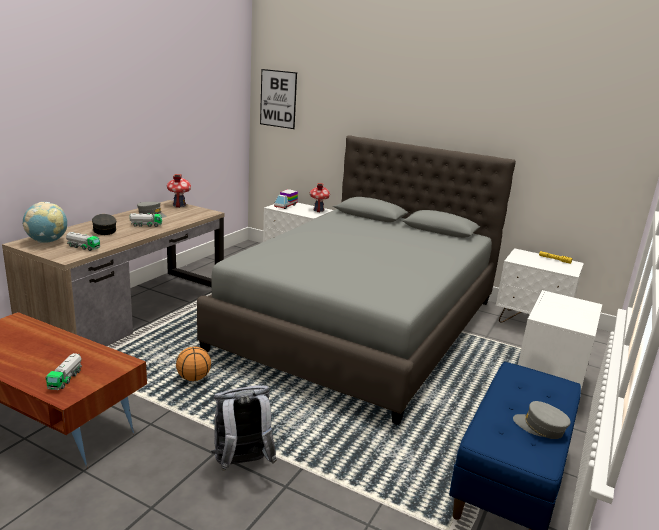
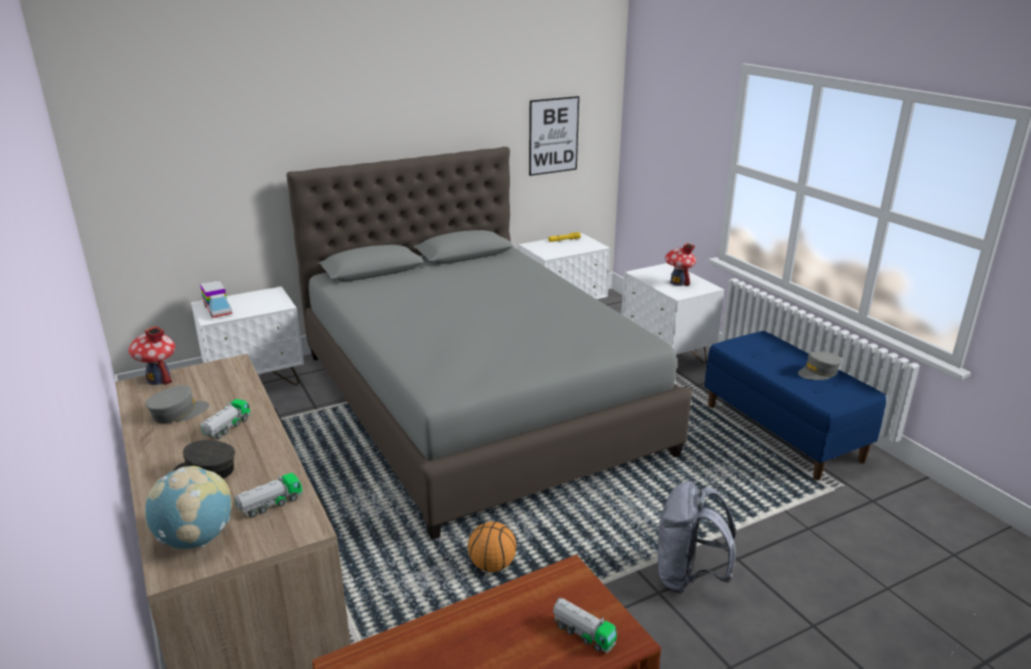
camera: 55 degrees left, 5 degrees up
picture [260,69,297,129] -> picture moved to [529,96,579,176]
toy house [310,183,330,212] -> toy house moved to [665,243,696,286]

